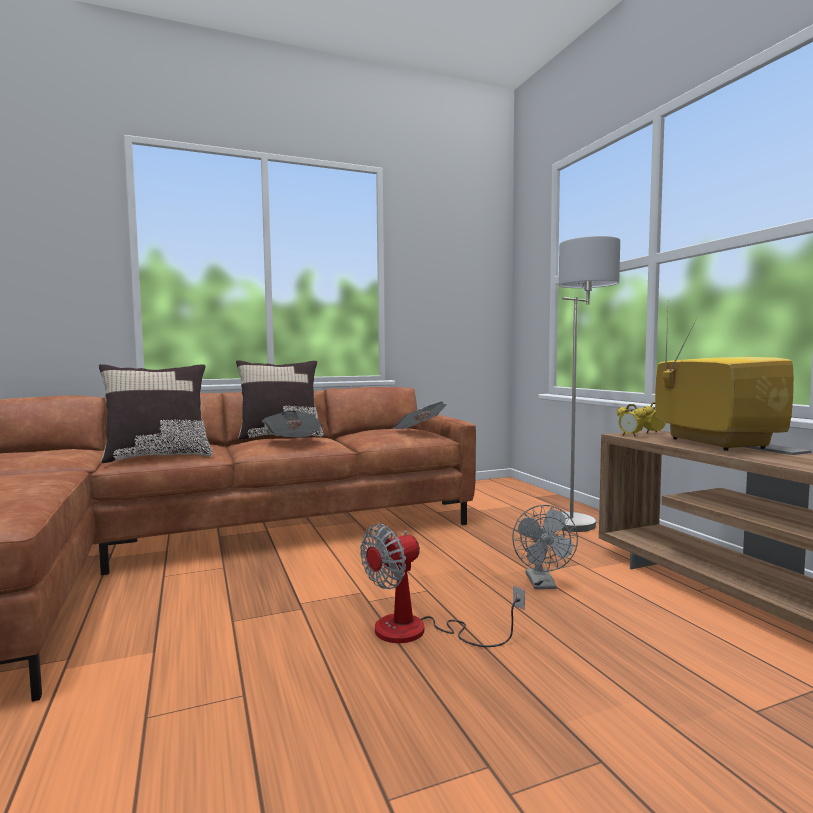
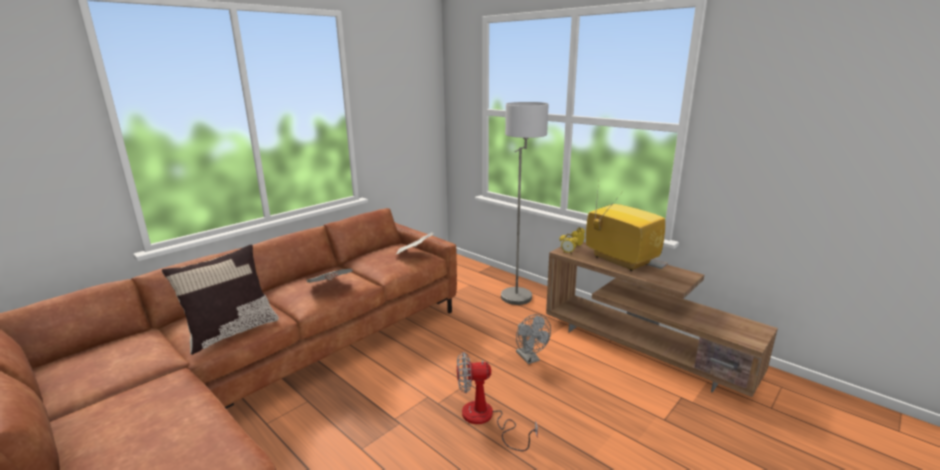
camera: 25 degrees left, 15 degrees up
pillow [236,360,324,440] -> none
fan [360,524,525,647] -> fan turned 60 degrees clockwise [457,352,538,451]

